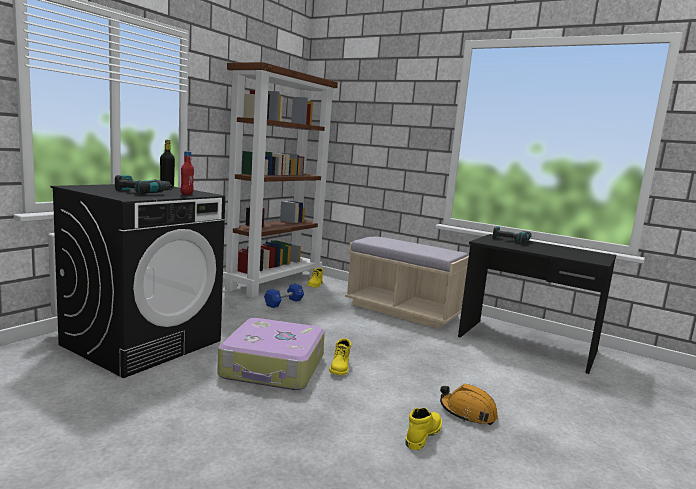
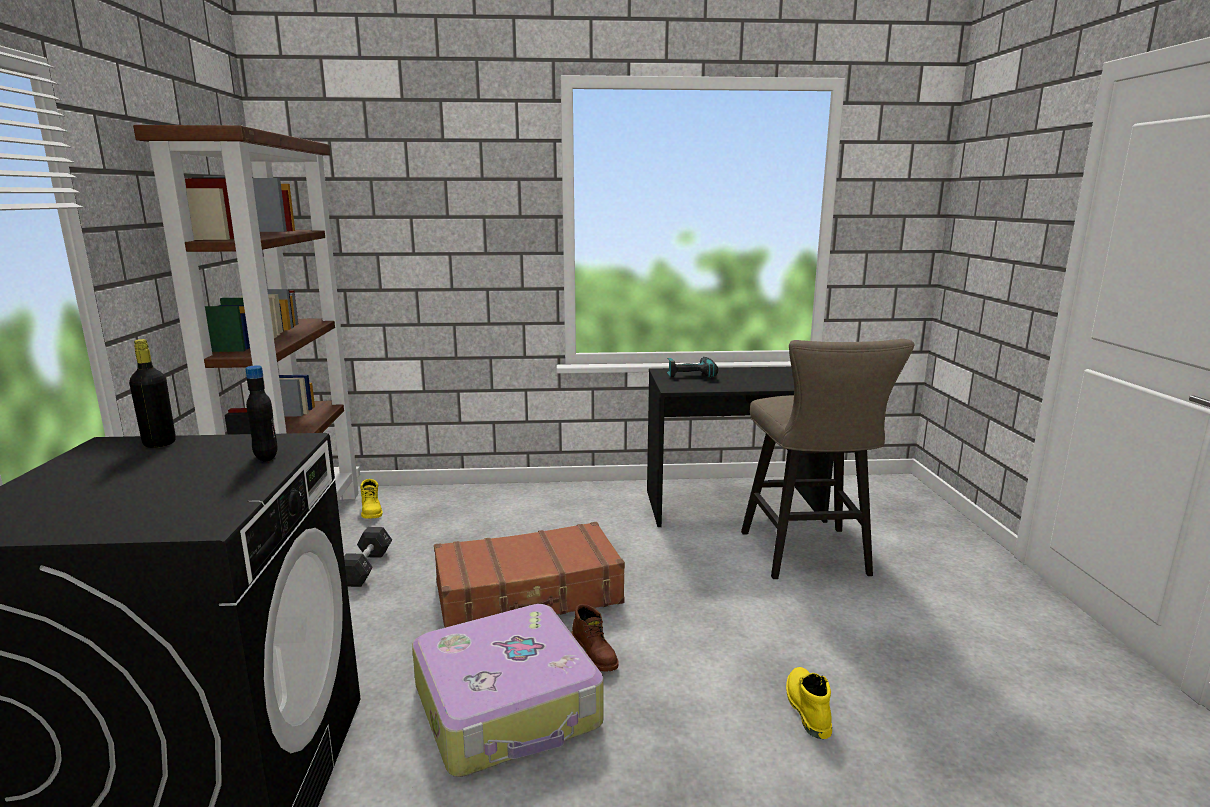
camera: 35 degrees left, 5 degrees up
power drill [115,175,172,194] -> none
red bottle [181,151,194,195] -> black bottle [245,365,277,461]
blue dumbbell [264,284,304,308] -> black dumbbell [344,527,392,587]
yellow boot [329,338,351,375] -> brown boot [571,604,619,672]
beige bench [345,236,469,329] -> none
orange hard hat [440,384,498,425] -> none
none -> brown suitcase [434,522,625,628]
none -> beige stool [741,339,914,579]

